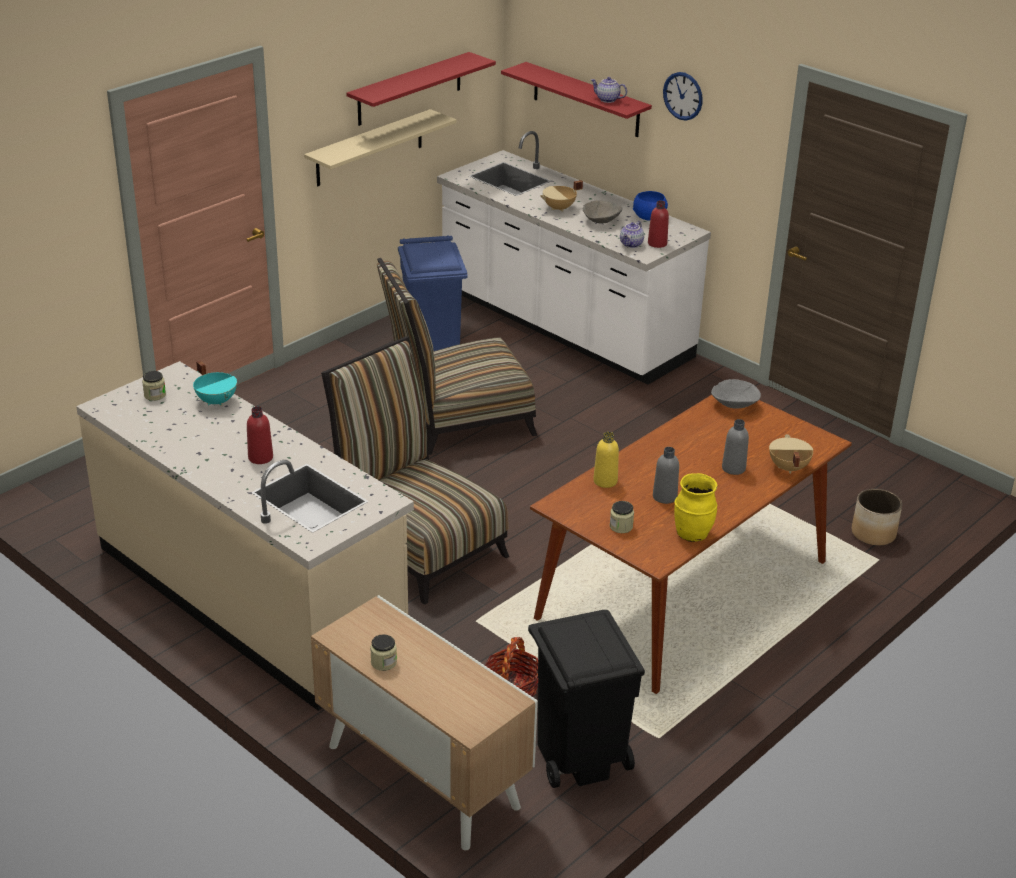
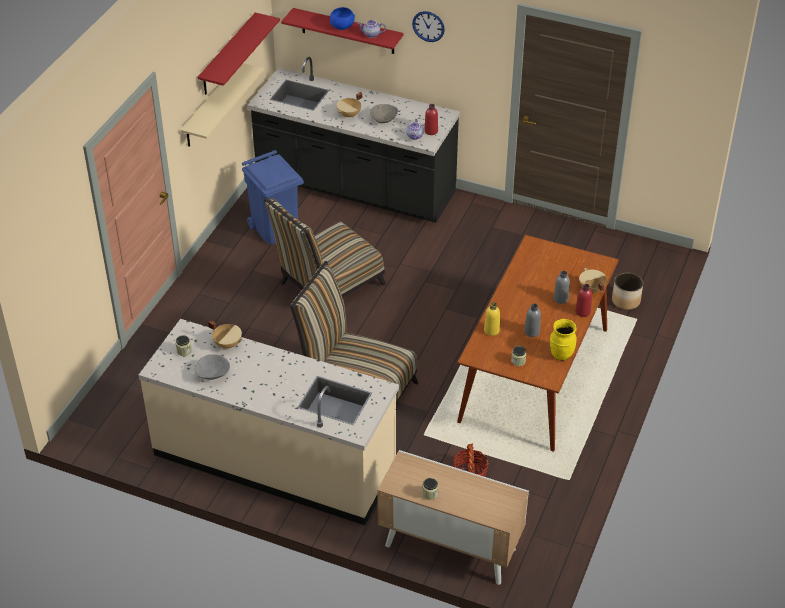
camera: 20 degrees left, 10 degrees up
turquoise cooking pot [193,361,237,406] -> beige cooking pot [208,321,243,349]
red bottle [247,406,273,464] -> red bottle moved to [575,284,592,317]
white counter [437,131,711,385] -> black counter [248,57,460,223]
black trash can [528,610,645,788] -> none
blue bowl [633,191,668,221] -> blue bowl moved to [330,7,355,30]
grey bowl [711,379,761,408] -> grey bowl moved to [194,354,230,380]

